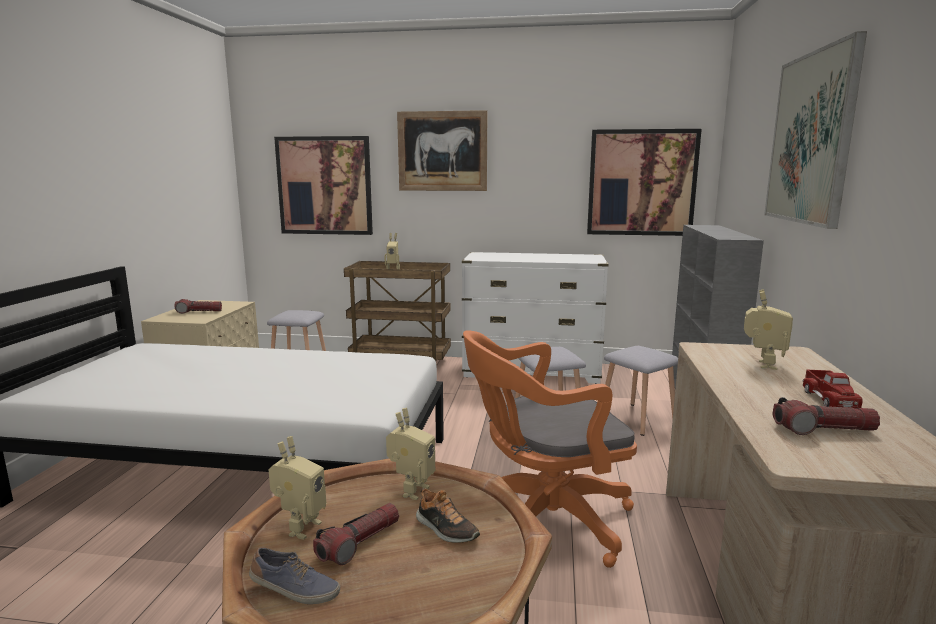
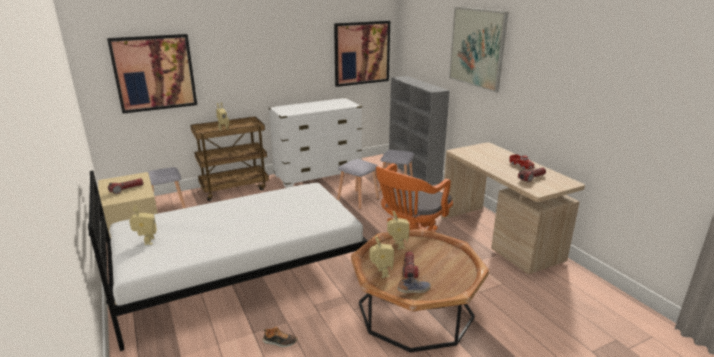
camera: 35 degrees left, 10 degrees up
picture [397,110,487,191] -> none
shoe [416,488,480,543] -> shoe moved to [262,327,298,347]
toy robot [744,290,793,370] -> toy robot moved to [129,205,157,245]

